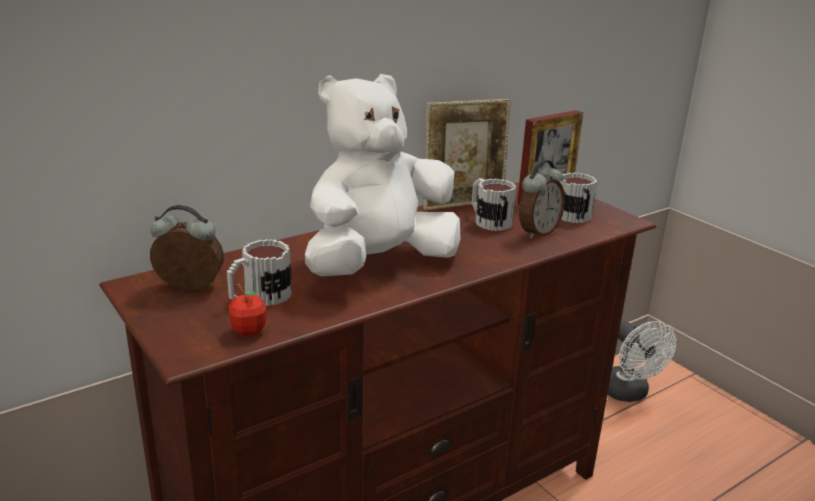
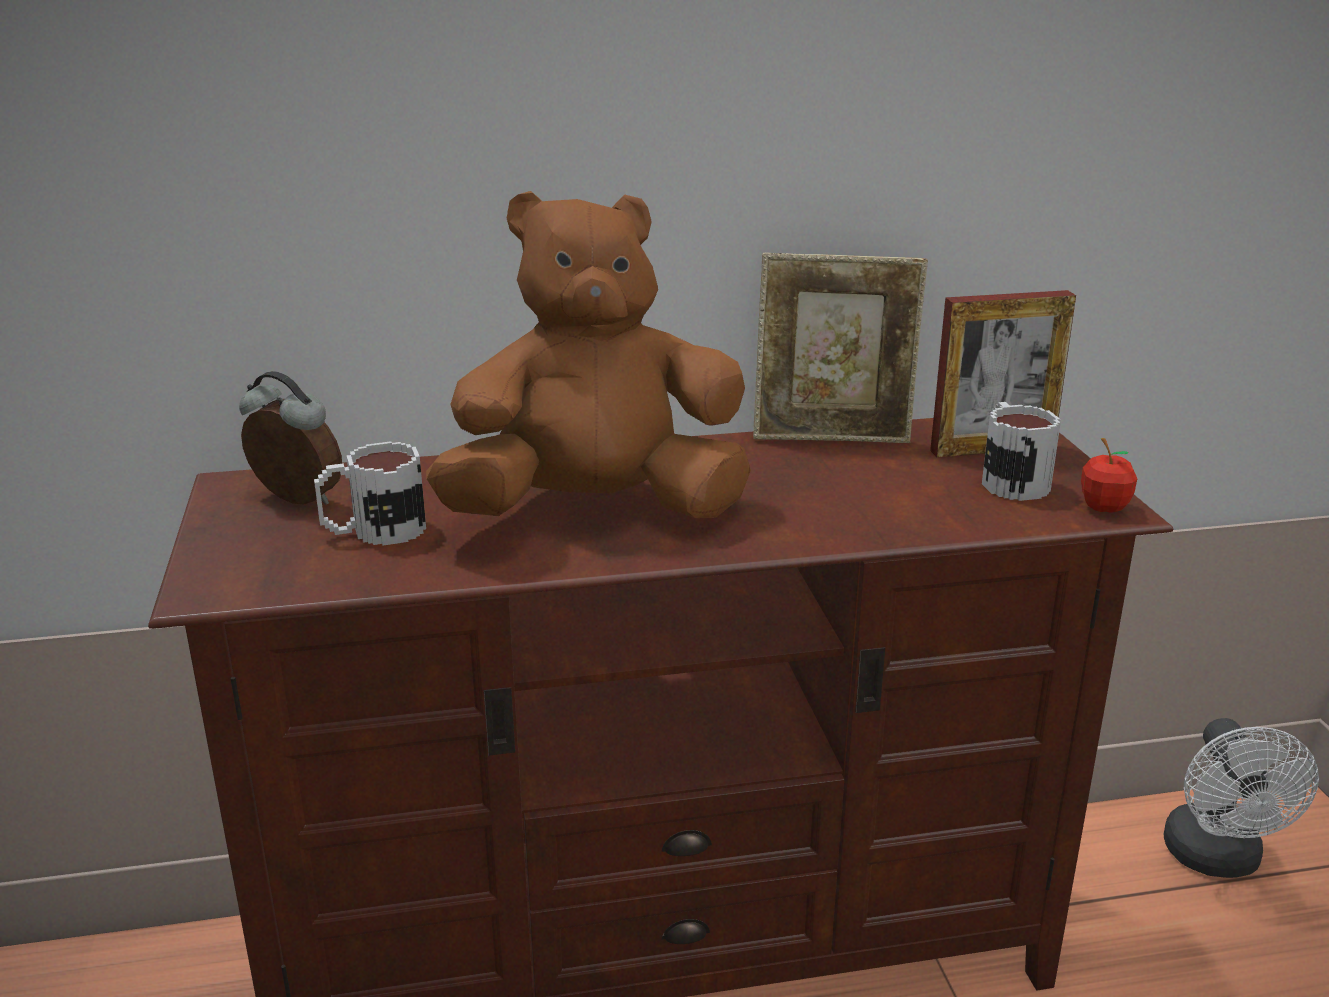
camera: 25 degrees right, 0 degrees up
apple [229,284,266,336] -> apple moved to [1081,438,1137,513]
white plush toy [305,74,461,276] -> brown plush toy [426,191,751,518]
mug [472,178,516,231] -> none
alarm clock [519,160,565,239] -> none

